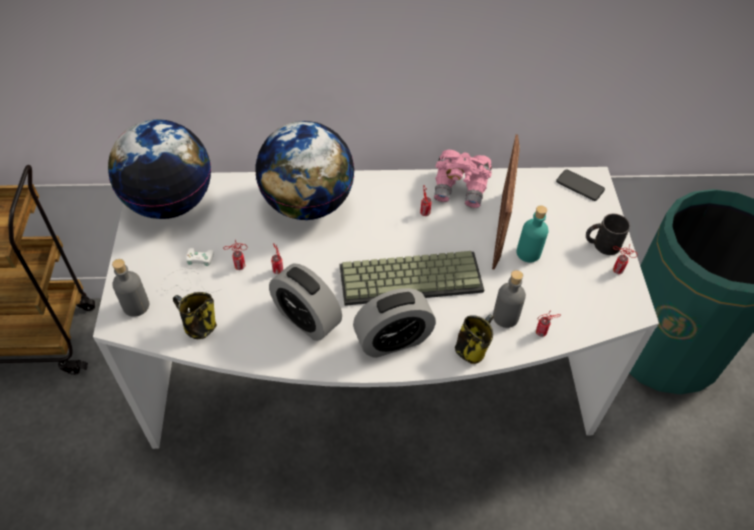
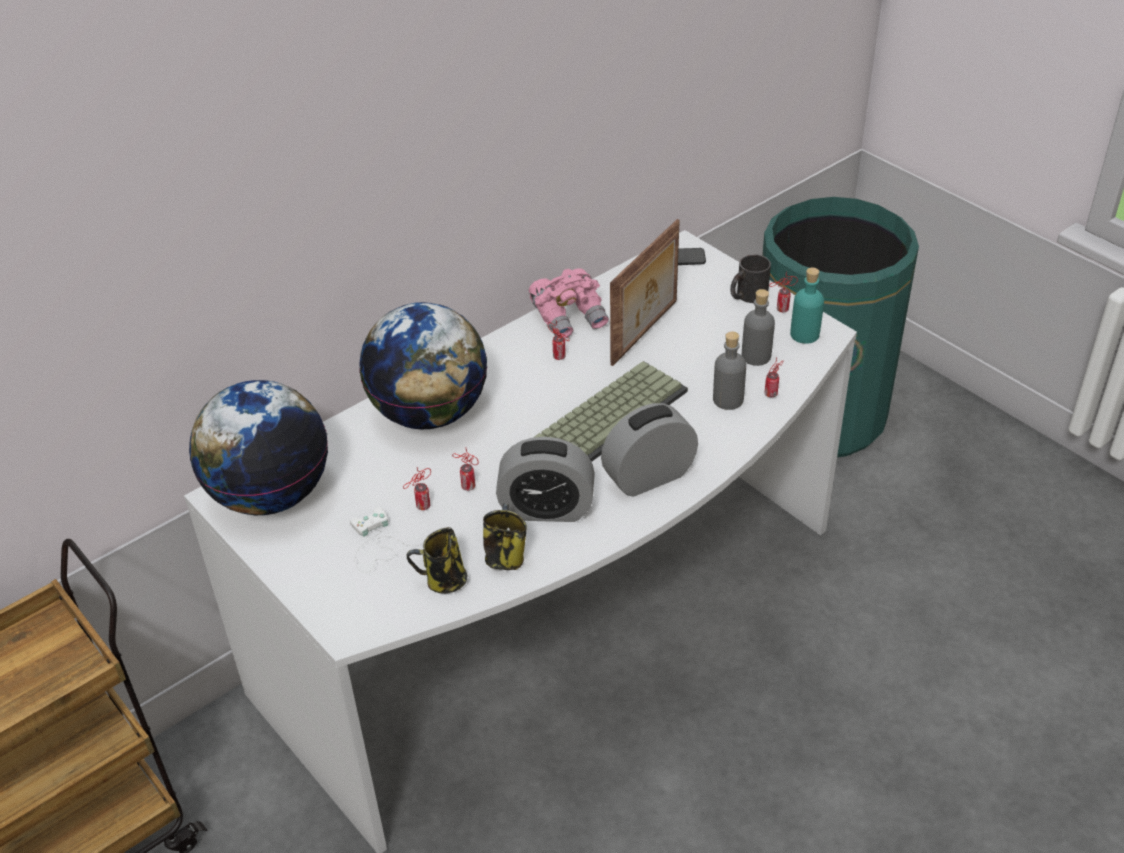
camera: 35 degrees left, 10 degrees down
grey bottle [112,259,149,317] -> grey bottle moved to [742,289,775,366]
alarm clock [353,288,436,358] -> alarm clock turned 150 degrees counterclockwise [601,403,698,497]
mug [455,314,493,364] -> mug moved to [483,504,527,570]
picture frame [492,134,520,269] -> picture frame turned 60 degrees clockwise [610,219,680,366]
turquoise bottle [516,205,549,263] -> turquoise bottle moved to [790,268,824,344]

